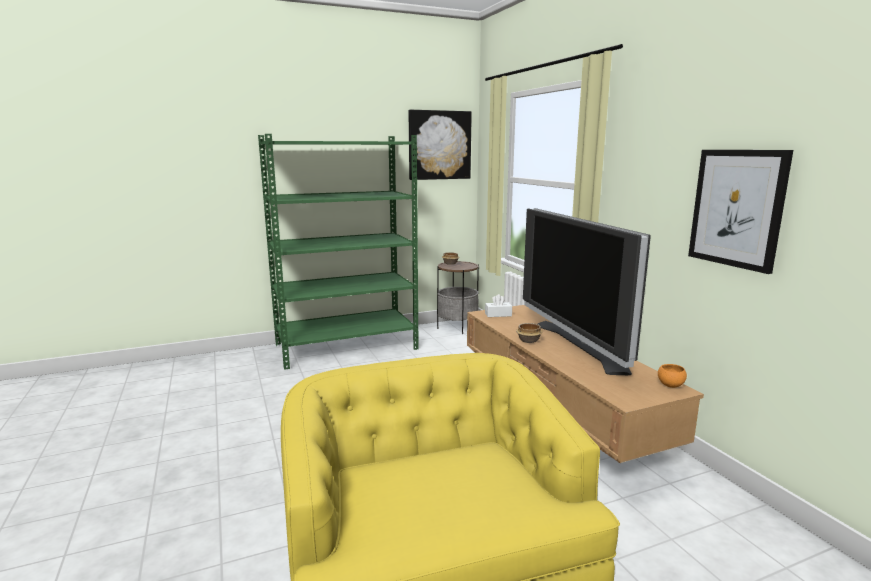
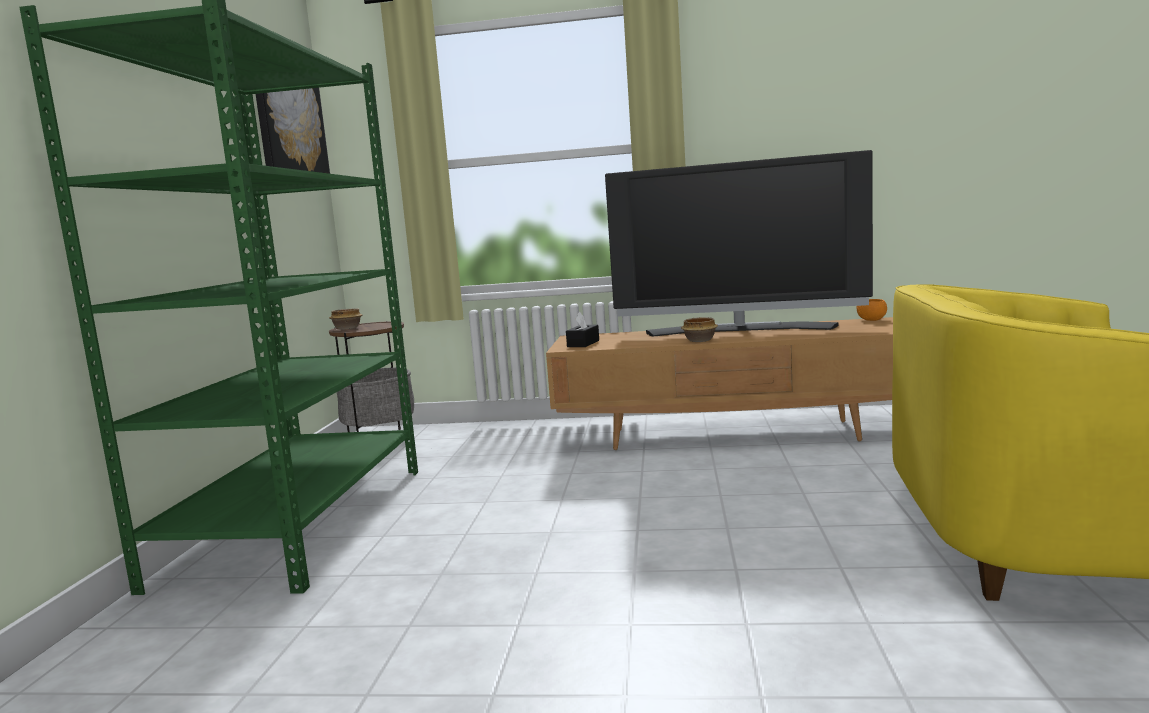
camera: 60 degrees left, 5 degrees down
white tissue box [485,294,512,317] -> black tissue box [566,312,599,347]
picture [688,150,793,274] -> none

